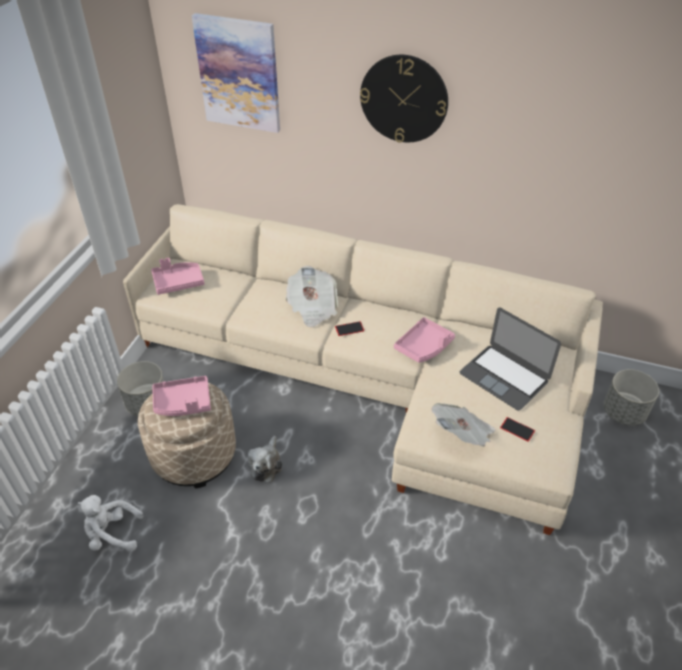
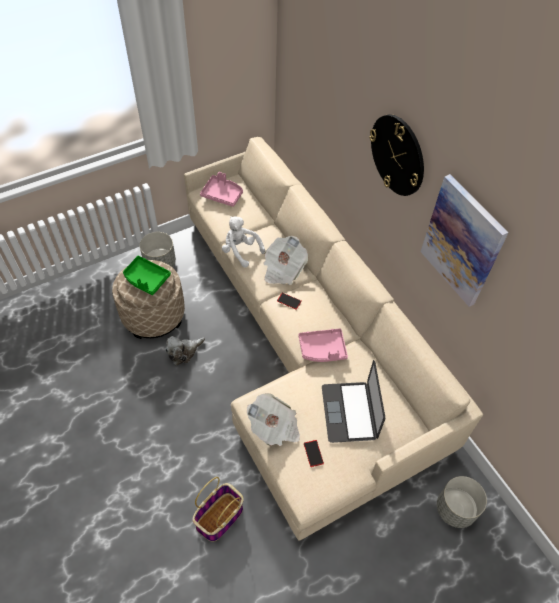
camera: 40 degrees right, 10 degrees up
white plush toy [78,495,144,551] -> white plush toy moved to [222,216,265,268]
pink tray [152,376,211,416] -> green tray [123,256,171,295]
picture [192,13,280,133] -> picture moved to [420,174,509,307]
none -> basket [192,477,244,542]

